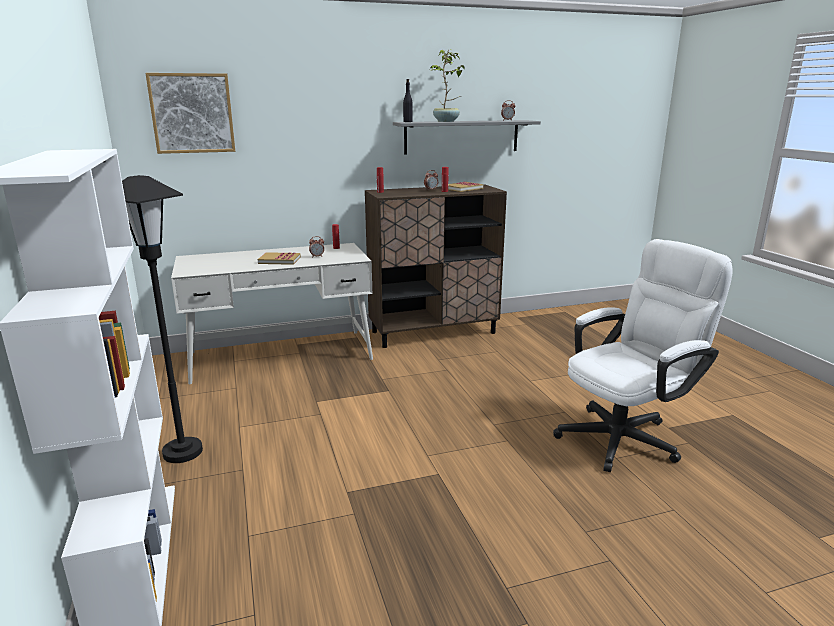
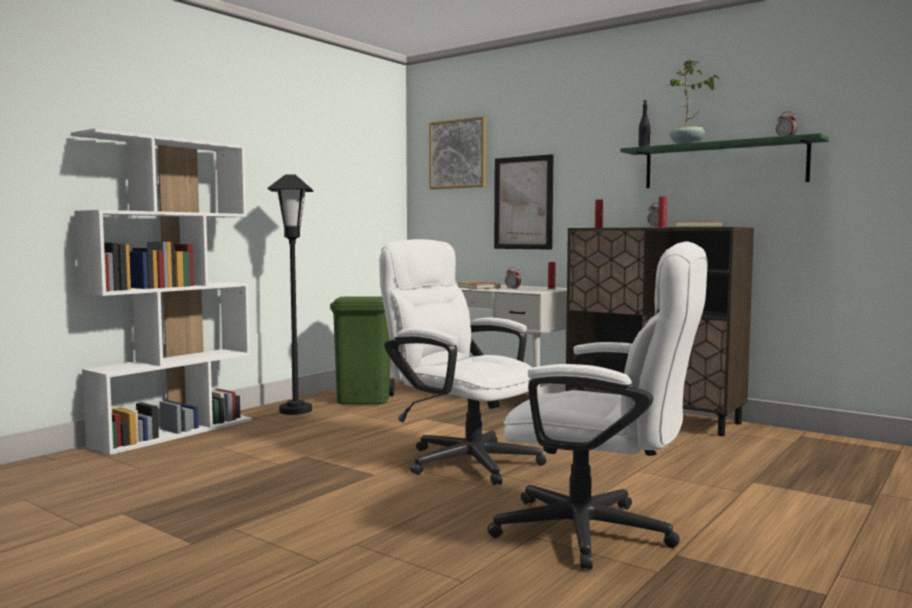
camera: 55 degrees right, 15 degrees down
grey shelf [393,120,541,154] -> green shelf [620,133,829,188]
none -> green trash can [330,296,394,404]
none -> white office chair [379,239,546,485]
none -> picture [494,154,553,250]

